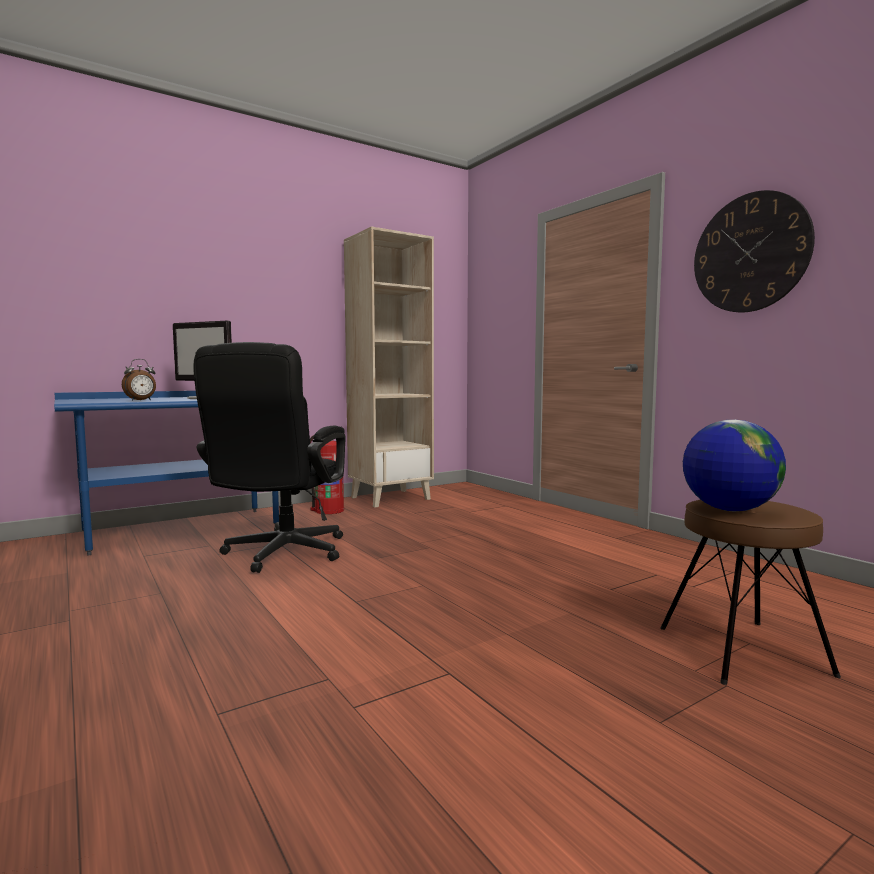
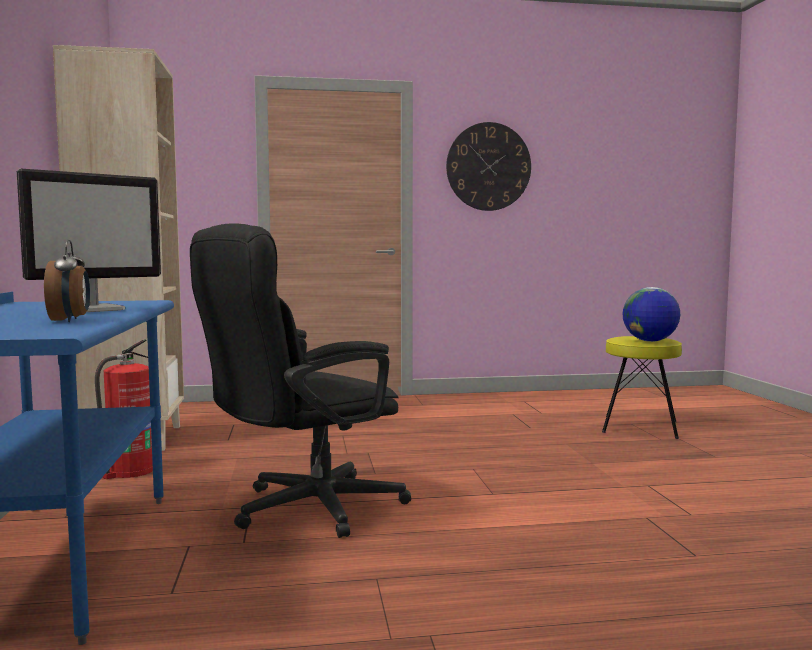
camera: 65 degrees left, 0 degrees up
black office chair [193,342,346,573] -> black office chair turned 105 degrees clockwise [190,223,411,538]
brown stool [660,500,841,685] -> yellow stool [602,336,682,439]

